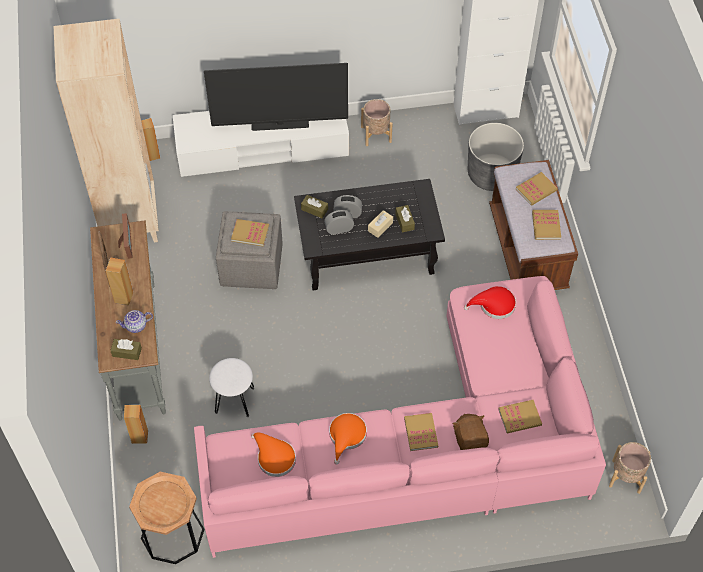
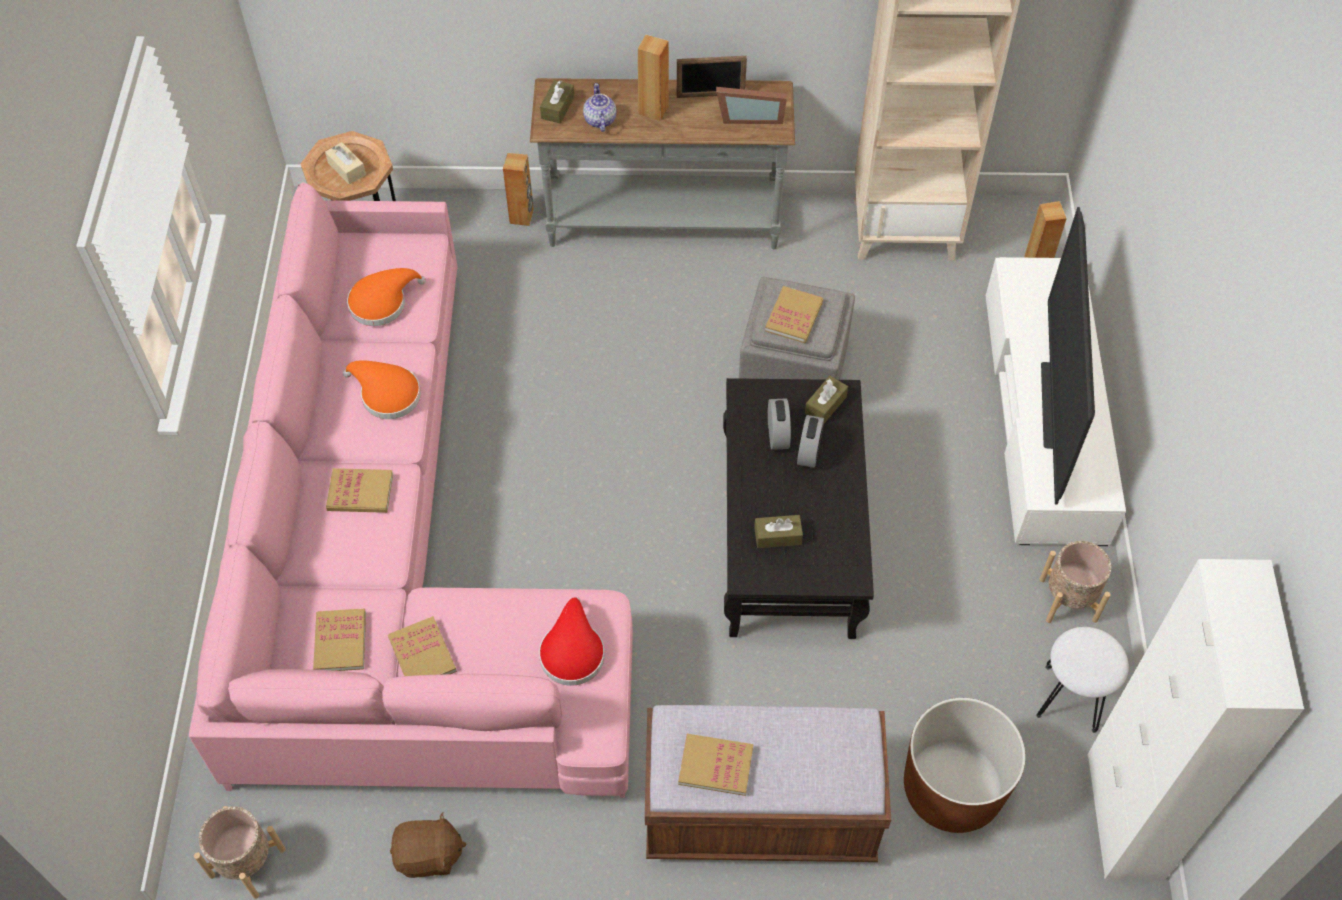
camera: 100 degrees right, 0 degrees up
white stool [209,358,254,417] -> white stool moved to [1036,627,1129,733]
beige tissue box [368,210,393,238] -> beige tissue box moved to [325,142,366,185]
brown plush toy [452,414,489,450] -> brown plush toy moved to [390,812,466,878]
grey planter [468,123,524,191] -> brown planter [904,698,1026,833]
book [516,172,558,206] -> book moved to [388,616,457,676]

